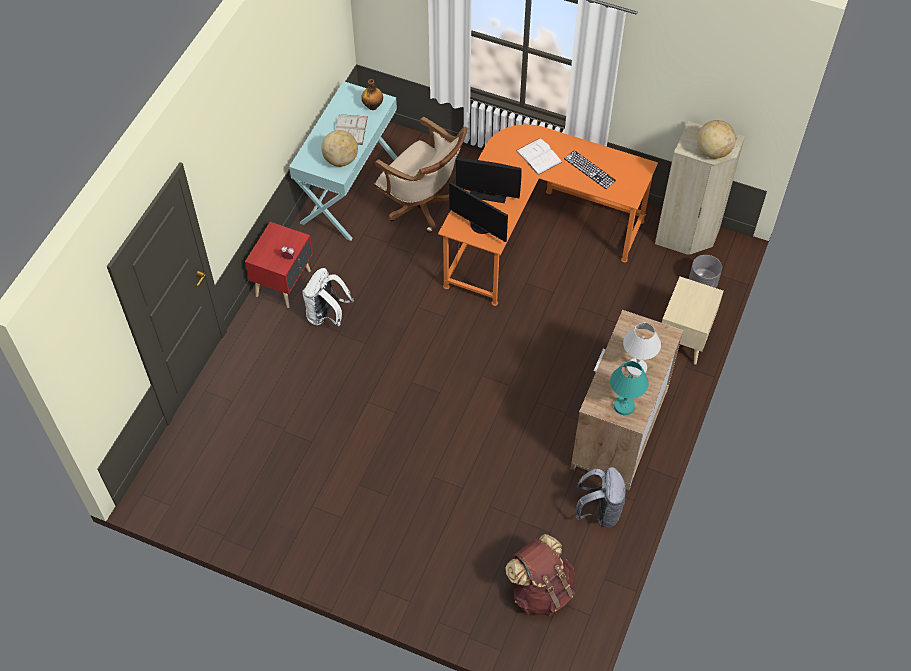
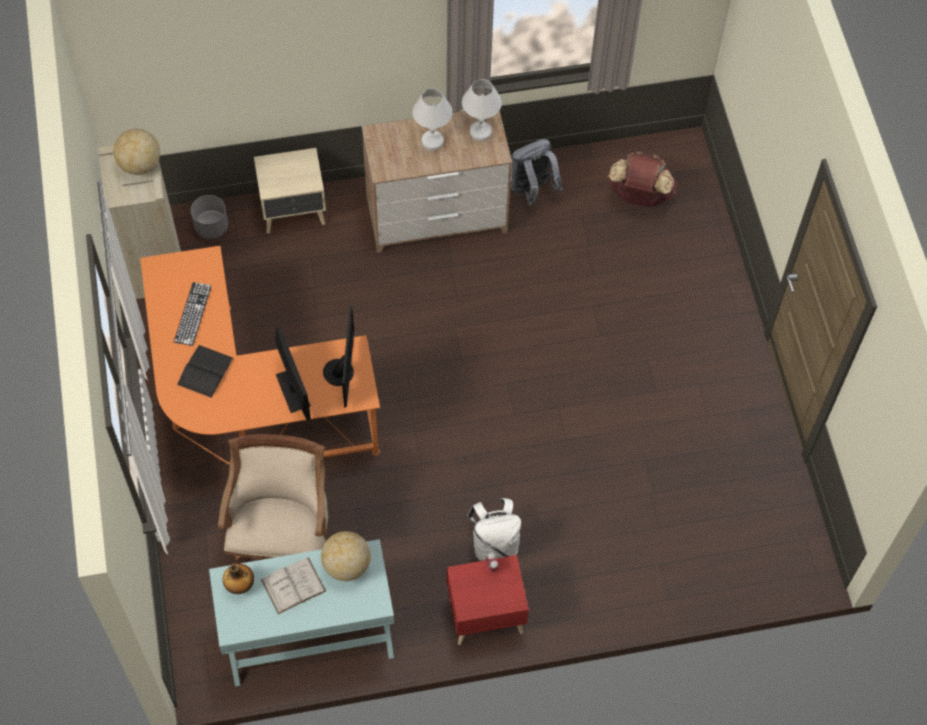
camera: 125 degrees left, 5 degrees up
white book [516,138,562,175] -> black book [177,345,233,398]
turquoise table lamp [610,361,649,415] -> white table lamp [462,79,502,141]

